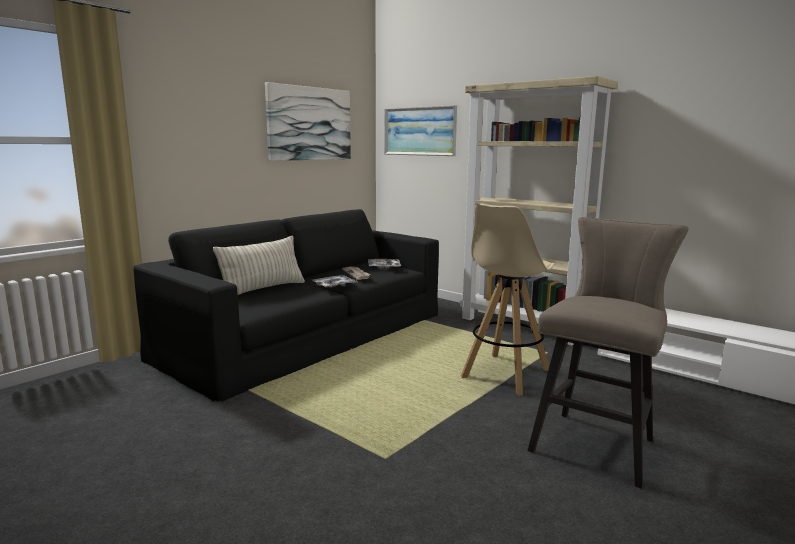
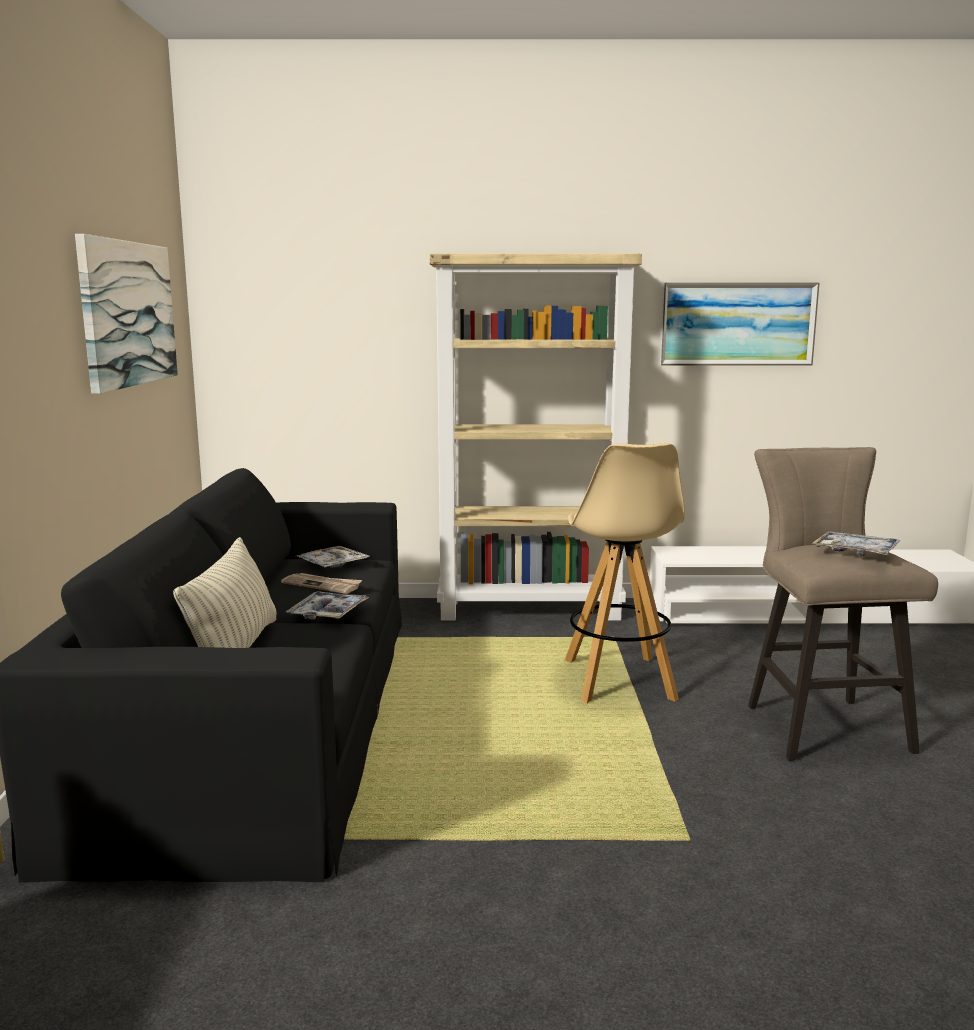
camera: 40 degrees left, 0 degrees up
picture [384,105,457,156] -> picture moved to [659,282,820,366]
none -> tray [812,531,901,556]

